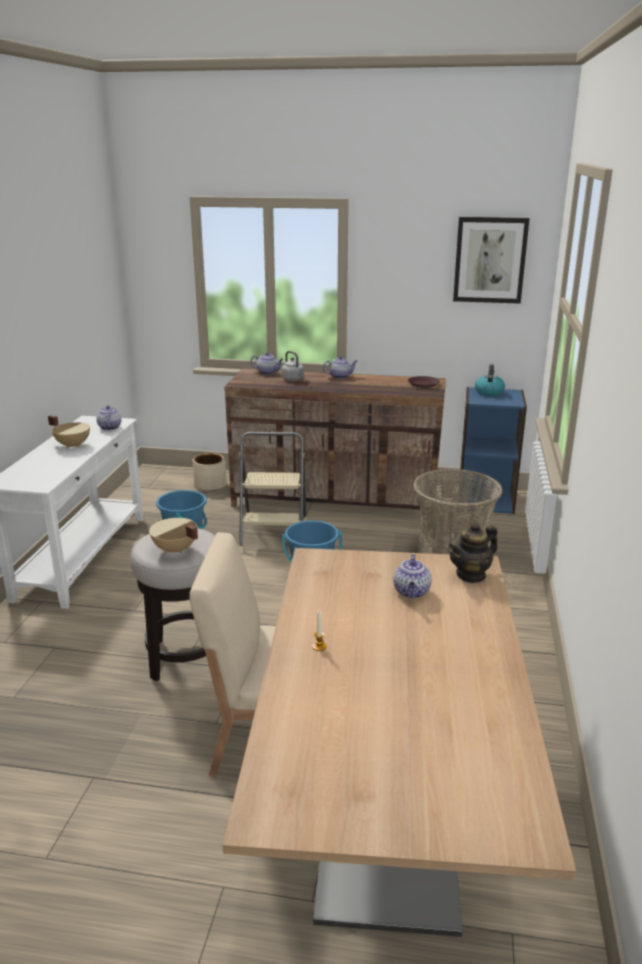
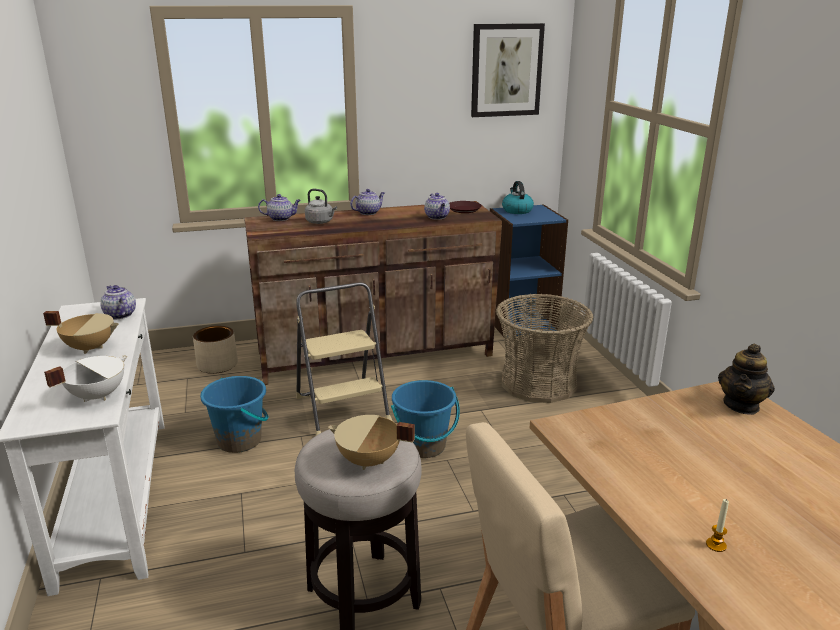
camera: 25 degrees left, 0 degrees up
teapot [393,554,432,598] -> teapot moved to [424,193,450,220]
none -> white cooking pot [44,356,127,402]

